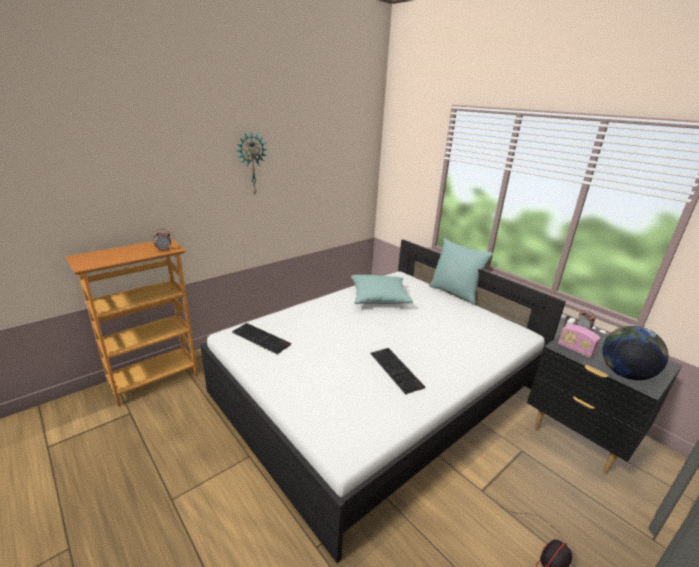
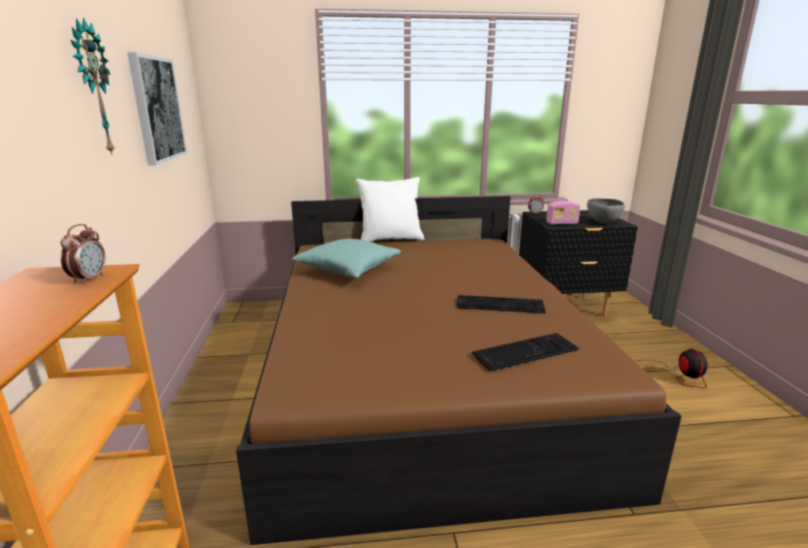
camera: 55 degrees left, 5 degrees down
white bed [200,239,566,563] -> brown bed [236,196,682,545]
keyboard [232,323,291,354] -> keyboard moved to [471,333,579,371]
turquoise pillow [429,238,493,305] -> white pillow [356,177,424,242]
globe [602,326,668,380] -> grey bowl [587,198,625,223]
none -> picture [127,52,187,166]

